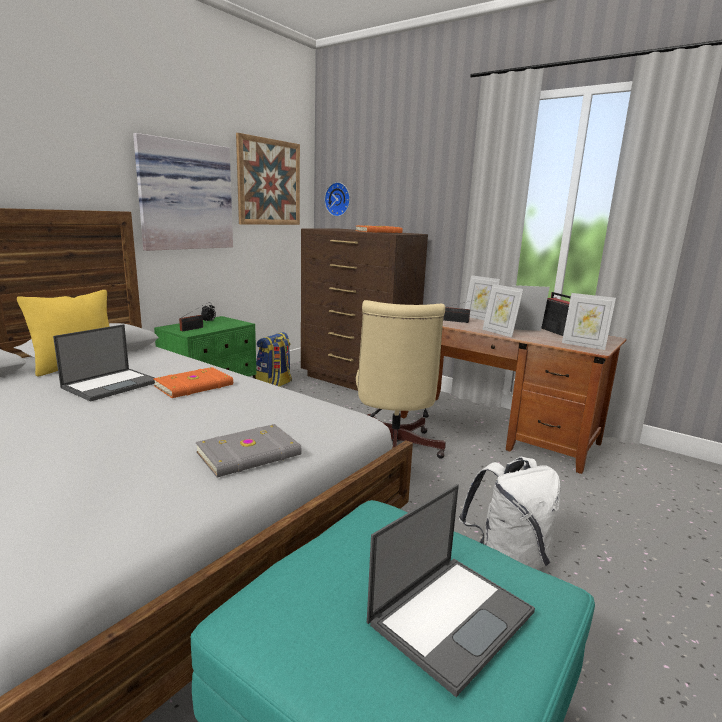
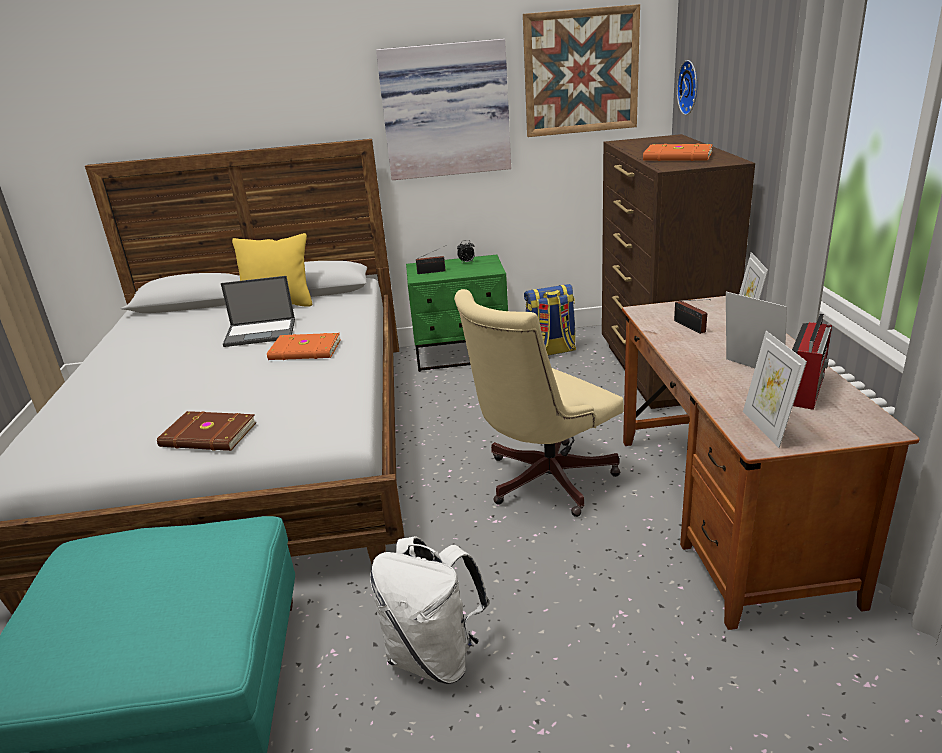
camera: 50 degrees right, 10 degrees up
grey book [196,424,302,478] -> brown book [157,411,256,451]
laptop [367,484,535,697] -> none
picture frame [482,284,523,338] -> none

